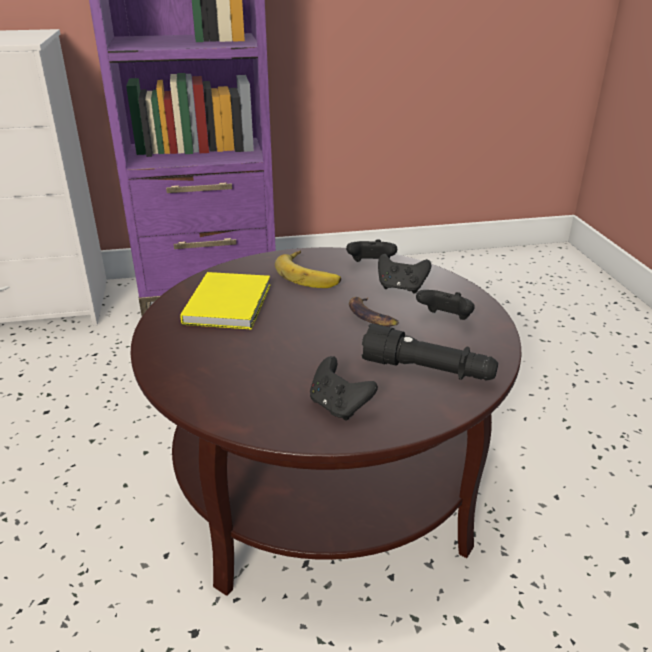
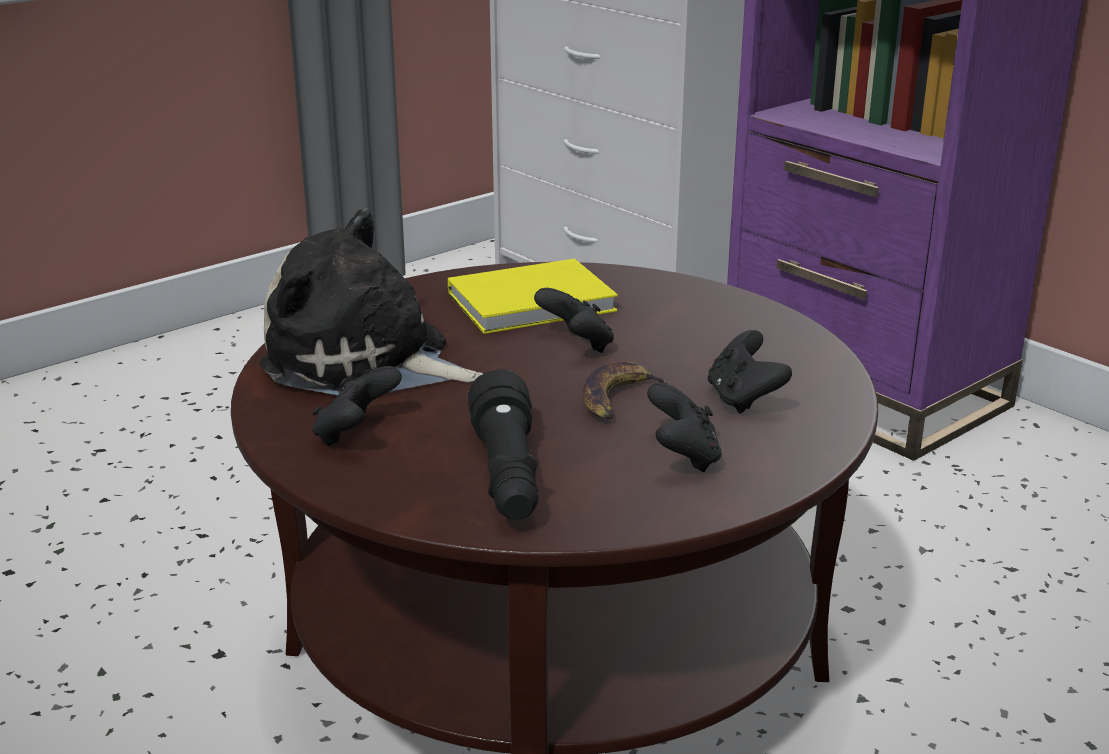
camera: 60 degrees right, 5 degrees down
banana [275,250,341,288] -> none
black game controller [346,239,397,262] -> black game controller moved to [534,288,614,353]
none -> plush toy [259,209,483,395]

